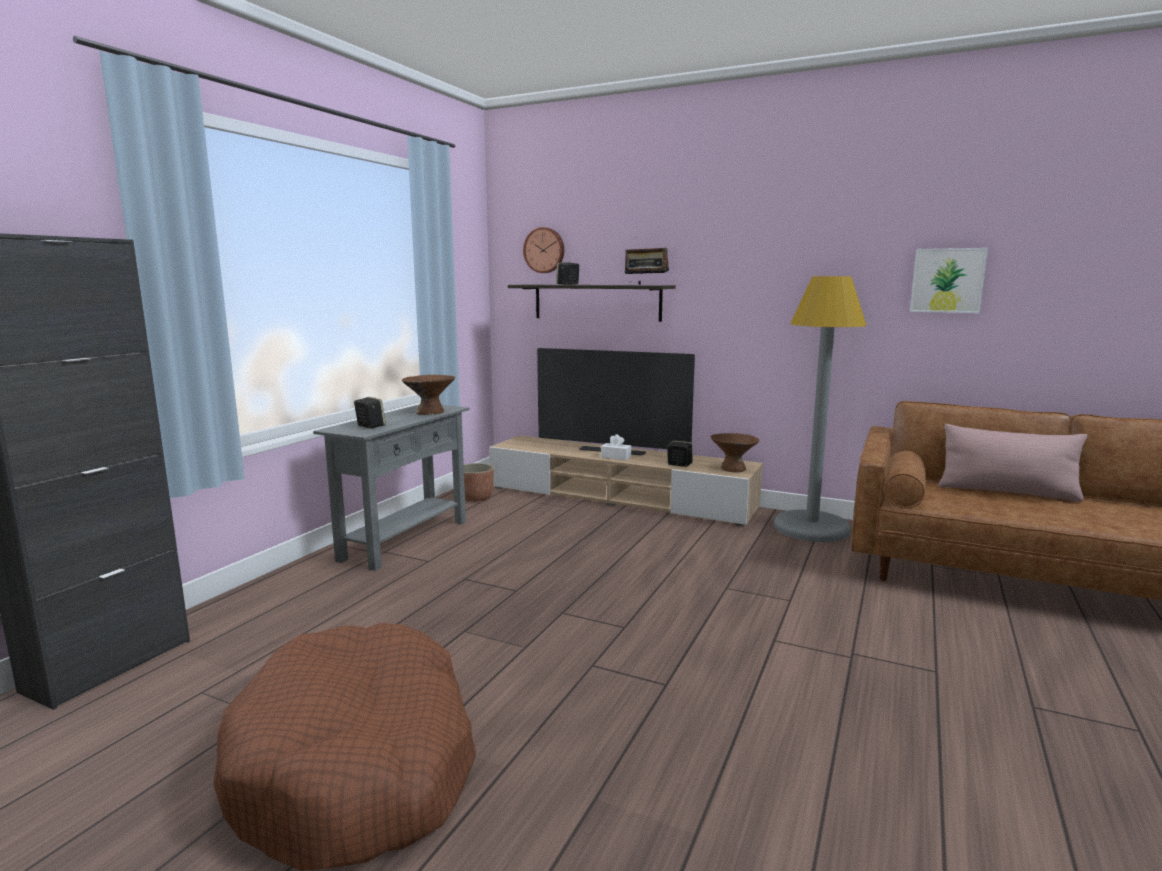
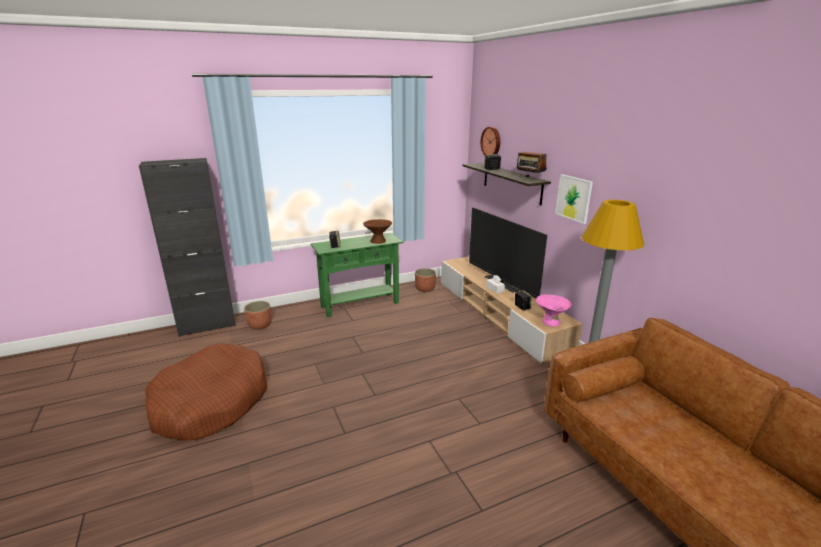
camera: 40 degrees right, 10 degrees up
grey console table [313,404,470,571] -> green console table [311,233,403,318]
brown bowl [710,433,759,472] -> pink bowl [536,294,572,327]
picture [910,248,988,313] -> picture moved to [555,174,593,224]
pink pillow [938,424,1087,502] -> none
none -> planter [244,301,271,330]

